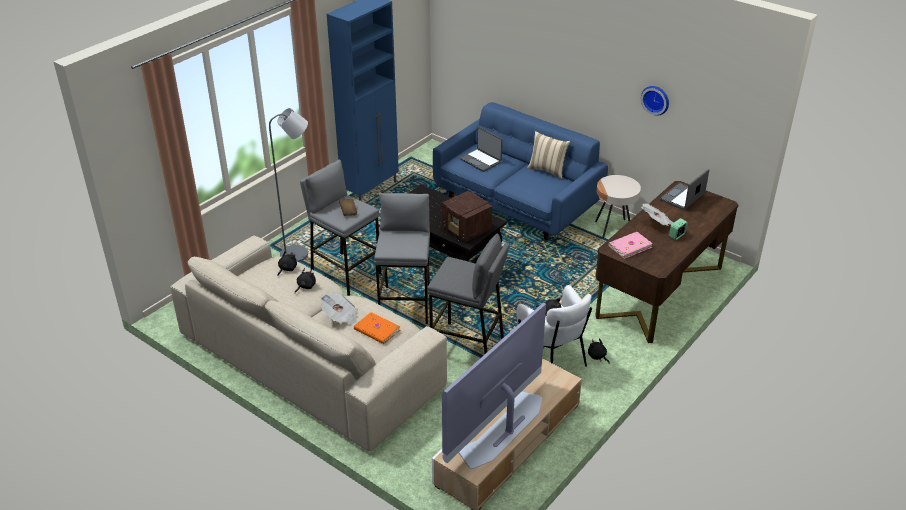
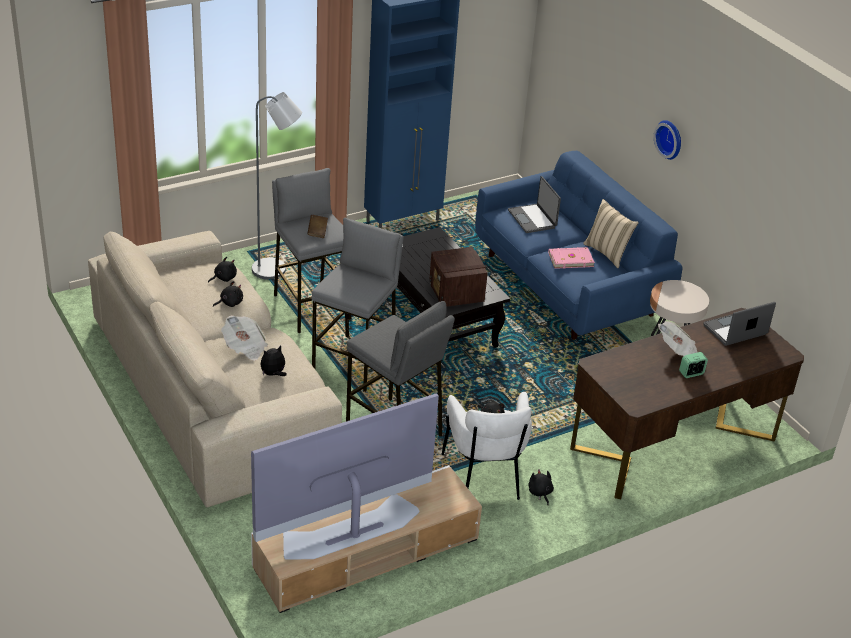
camera: 20 degrees right, 0 degrees up
orange book [354,312,400,344] -> plush toy [260,346,287,376]
pink book [608,232,653,259] -> pink book moved to [548,247,595,269]
wall clock [641,86,669,116] -> wall clock moved to [654,120,681,160]

